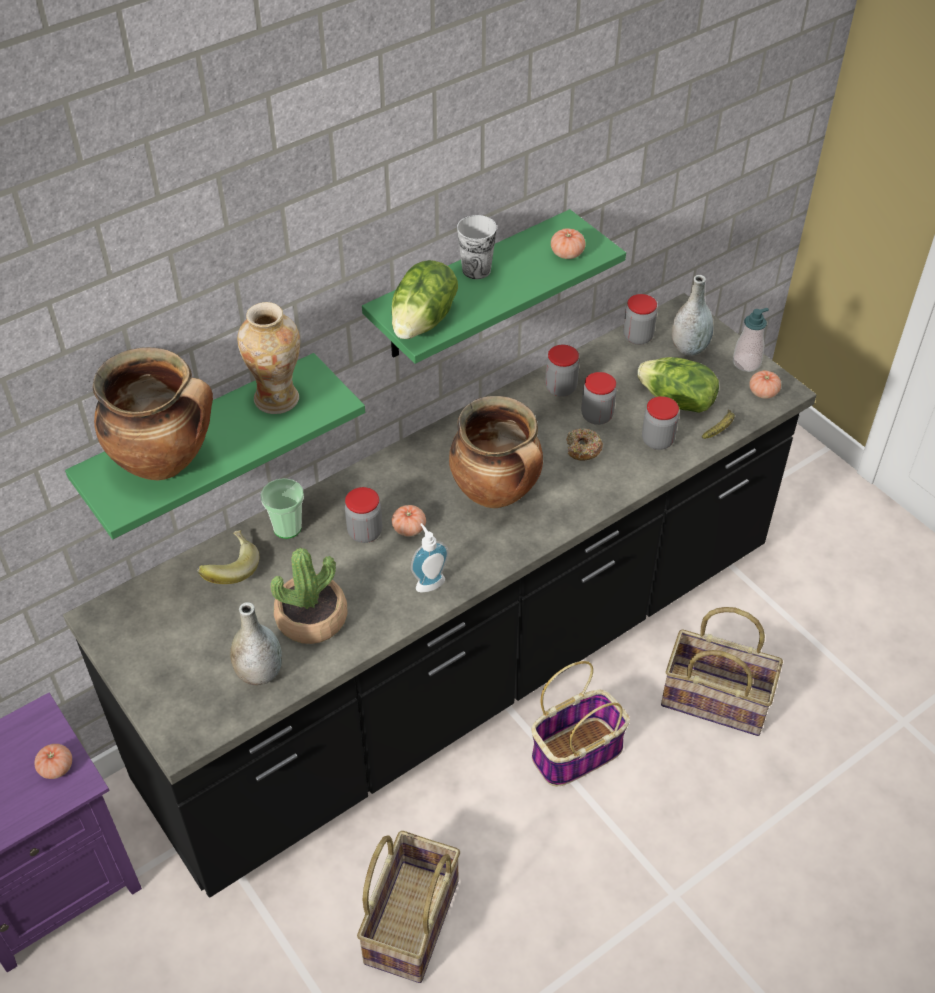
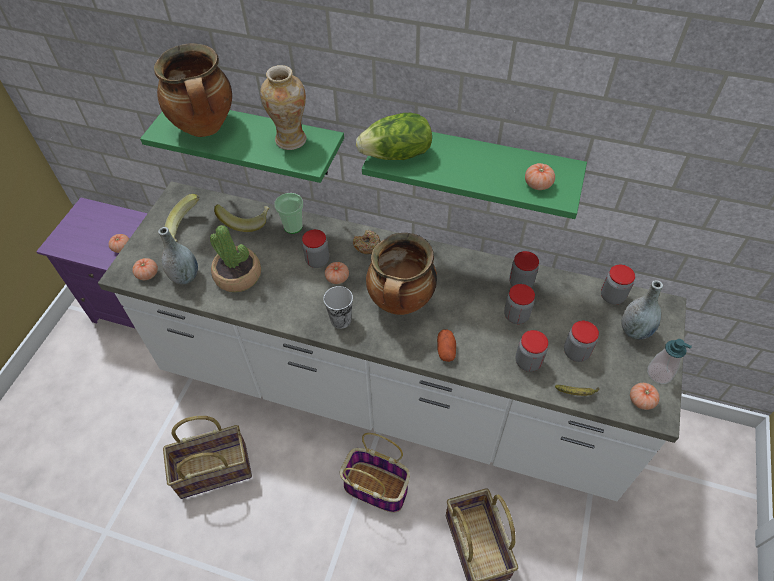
camera: 55 degrees right, 5 degrees up
black counter [63,293,817,898] -> white counter [98,181,686,501]
soap dispenser [411,523,449,593] -> none
cup [457,215,497,279] -> cup moved to [324,286,353,329]
donut [566,428,603,461] -> donut moved to [353,230,381,254]
lettuce [637,357,719,413] -> jar [564,321,599,362]
none -> tomato [132,258,158,280]
none -> banana [164,194,199,242]
none -> potato [437,330,456,362]

